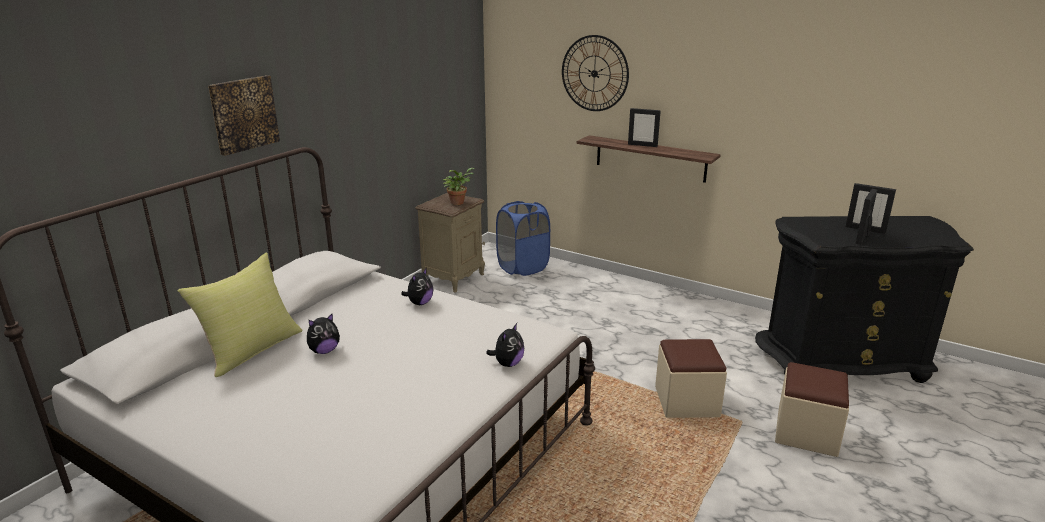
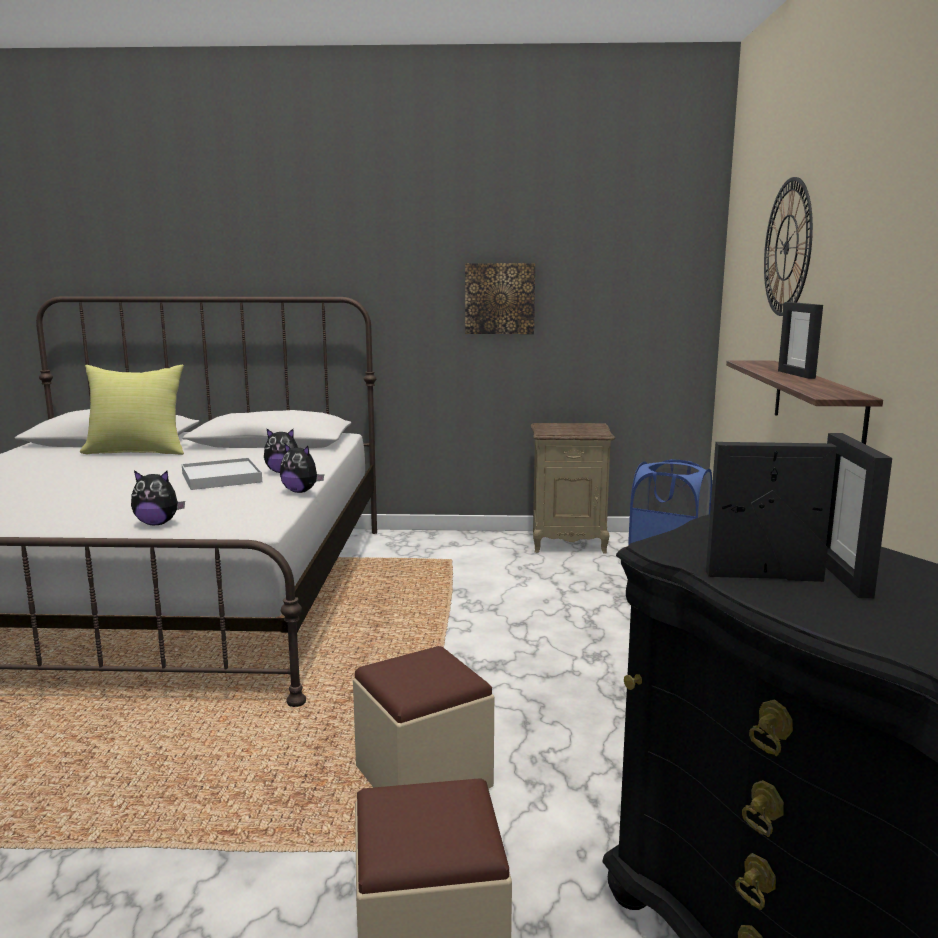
camera: 60 degrees right, 10 degrees down
picture [208,75,280,156] -> picture moved to [465,263,535,334]
plush toy [307,313,340,354] -> plush toy moved to [280,443,324,493]
potted plant [443,168,475,205] -> none
none -> white tray [182,458,262,490]

